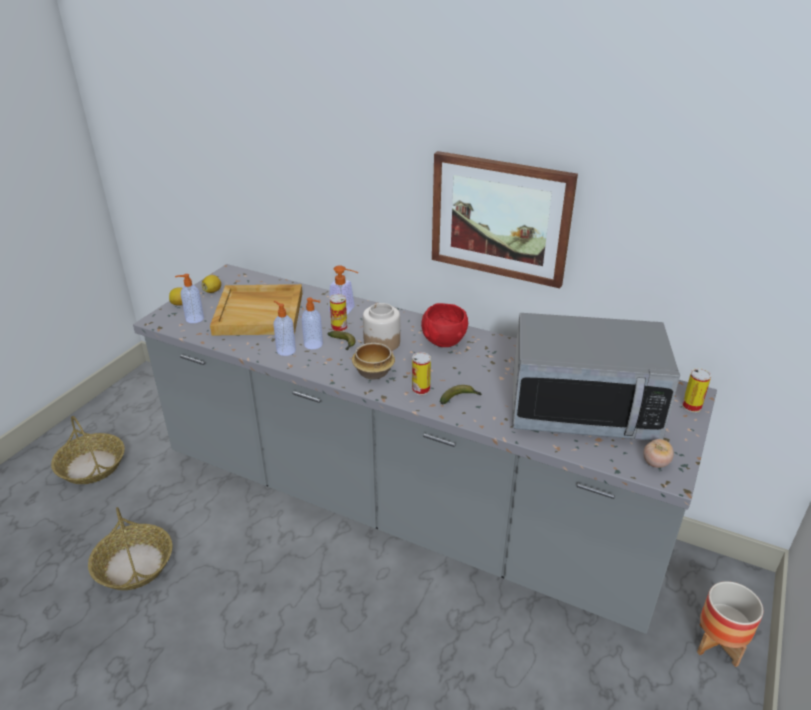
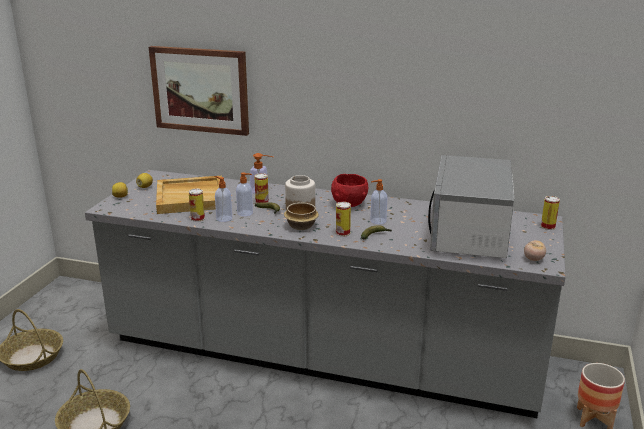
camera: 10 degrees left, 10 degrees down
soap dispenser [175,274,204,323] -> soap dispenser moved to [370,179,387,224]
picture [432,151,578,288] -> picture moved to [149,46,249,136]
microwave [512,313,680,441] -> microwave turned 105 degrees clockwise [428,155,514,258]
none -> can [188,188,205,222]

